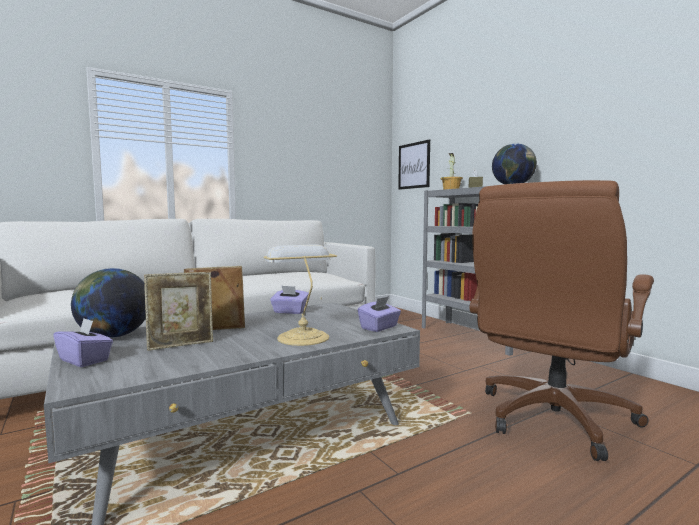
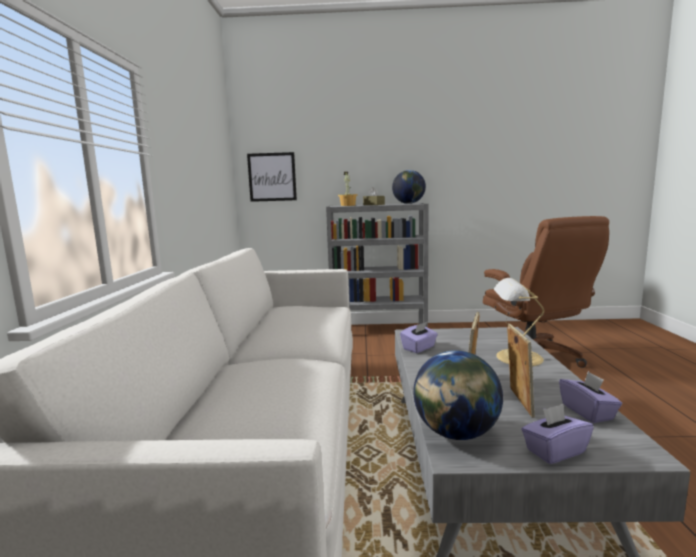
camera: 55 degrees left, 5 degrees up
purple tissue box [358,296,401,332] -> purple tissue box moved to [559,371,622,423]

